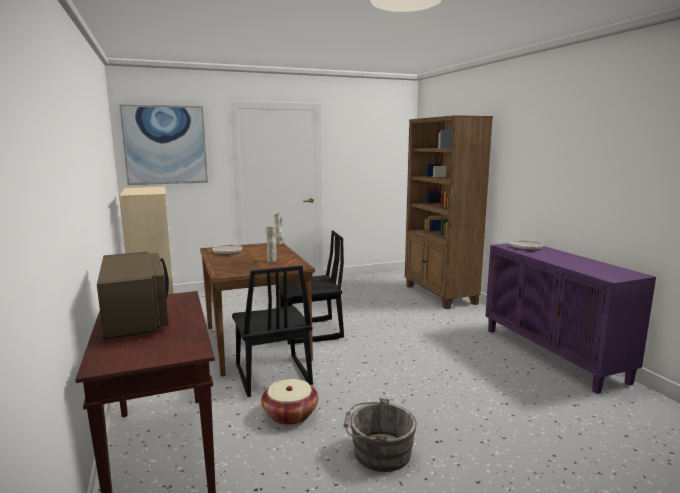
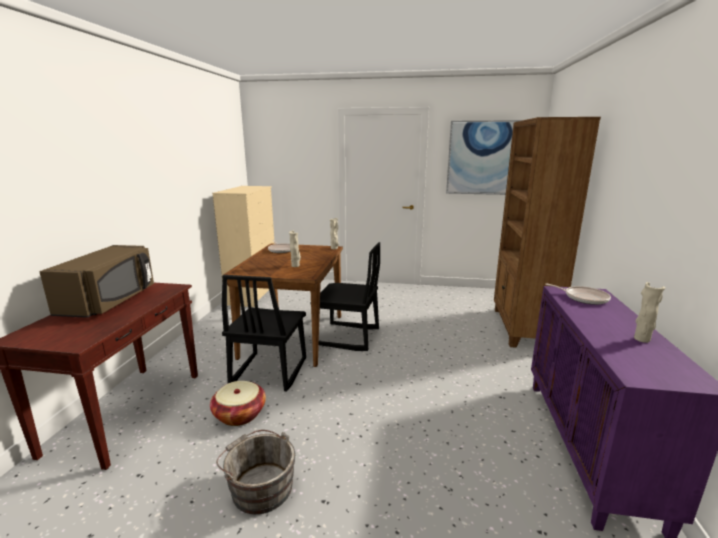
camera: 30 degrees right, 5 degrees up
picture [119,104,208,185] -> picture moved to [446,120,523,195]
none -> beige vase [634,282,665,343]

